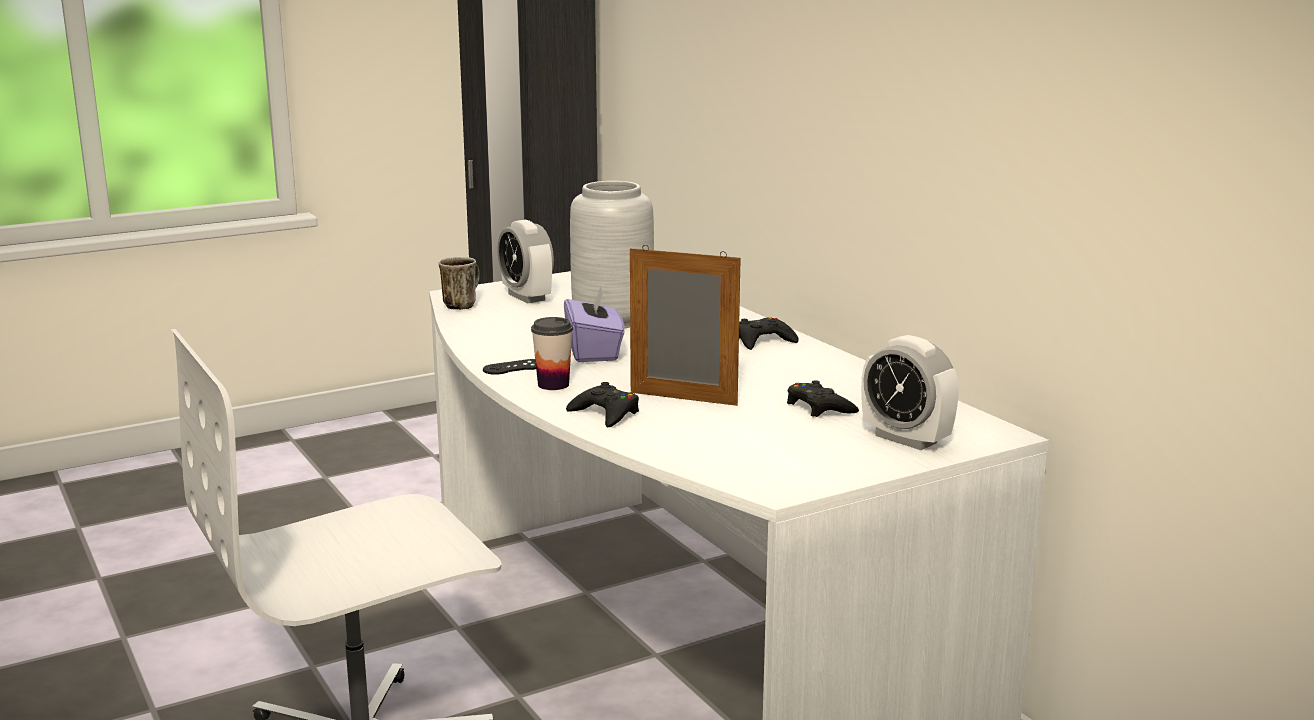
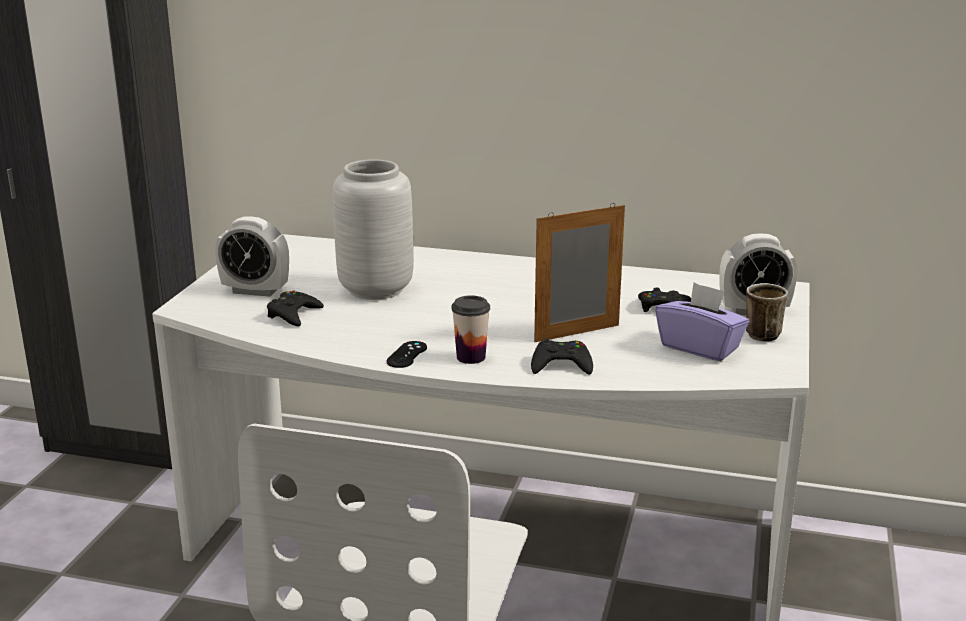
camera: 45 degrees left, 5 degrees up
mug [439,257,480,310] -> mug moved to [746,283,788,342]
purple tissue box [564,284,624,362] -> purple tissue box moved to [655,283,749,361]
black game controller [739,318,798,350] -> black game controller moved to [267,291,324,326]

